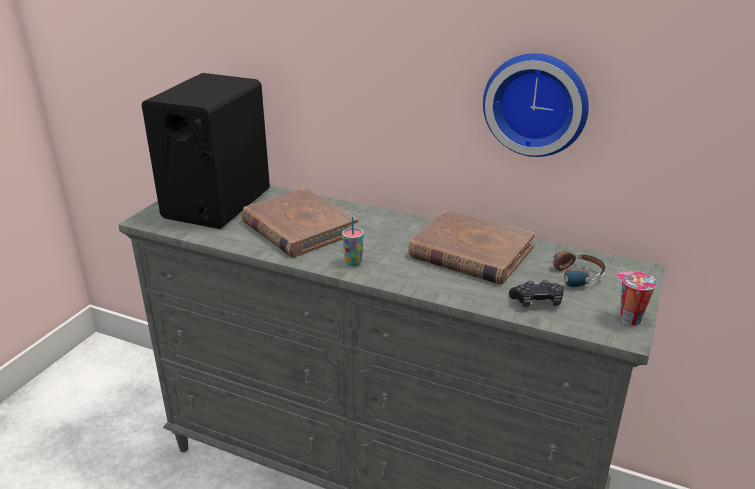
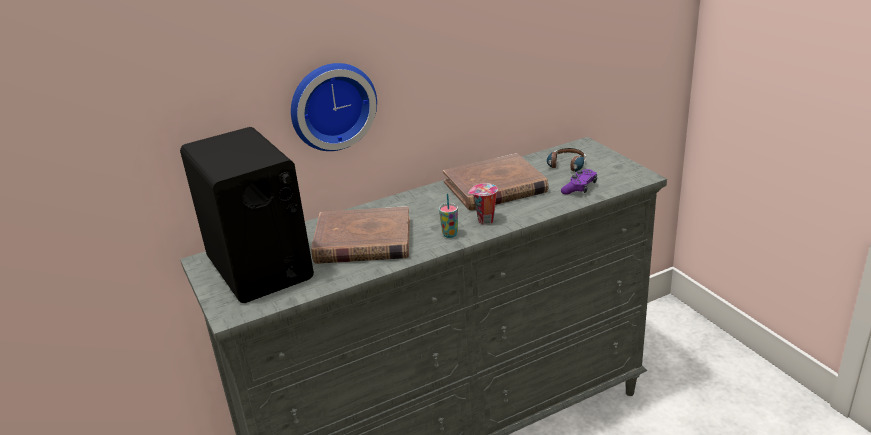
camera: 50 degrees left, 0 degrees up
wall clock [483,53,589,157] -> wall clock moved to [291,63,377,151]
black game controller [509,280,564,307] -> purple game controller [561,169,597,195]
cup [616,271,657,325] -> cup moved to [468,183,498,225]

